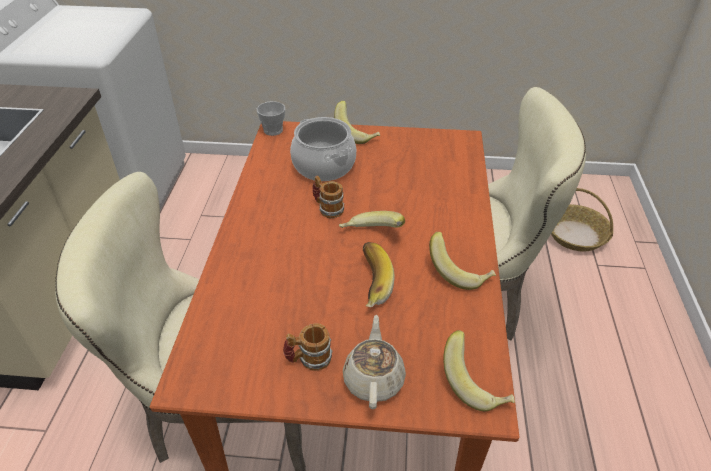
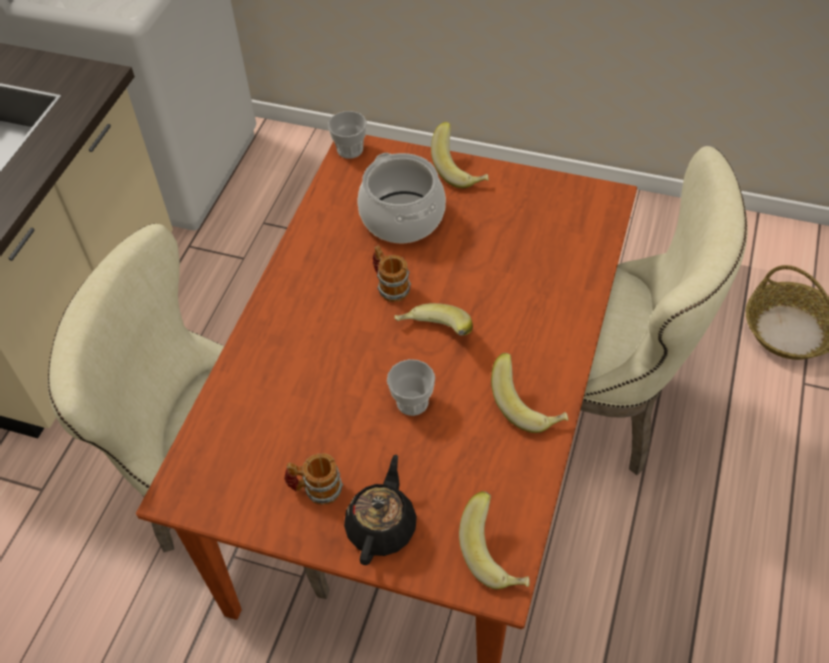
camera: 15 degrees right, 10 degrees up
beige teapot [343,315,406,409] -> black teapot [344,454,417,565]
banana [363,242,395,307] -> cup [387,359,435,416]

